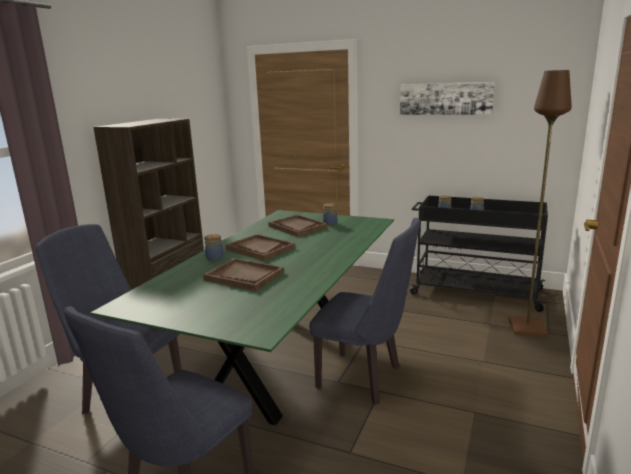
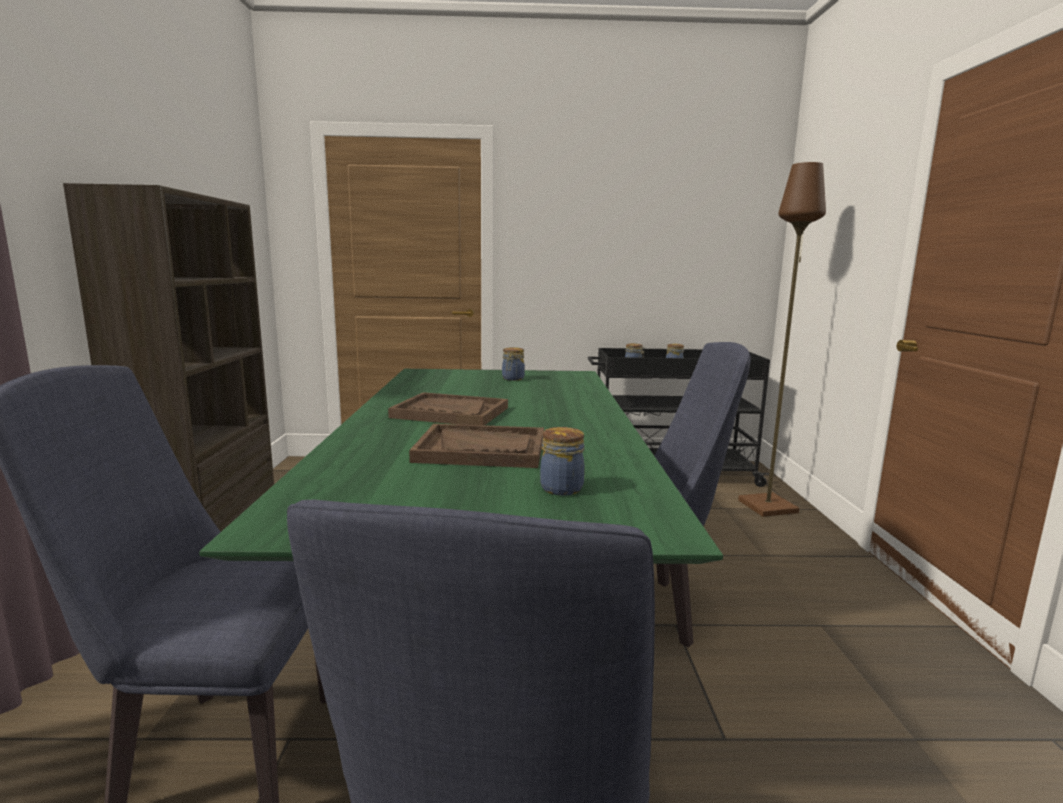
camera: 25 degrees left, 5 degrees down
jar [204,234,223,261] -> jar moved to [540,427,585,495]
brown tray [268,215,328,237] -> none
picture [400,82,495,115] -> none

